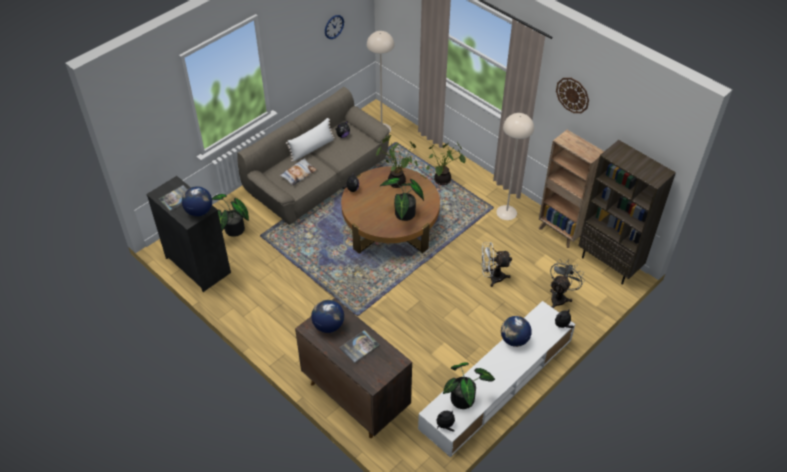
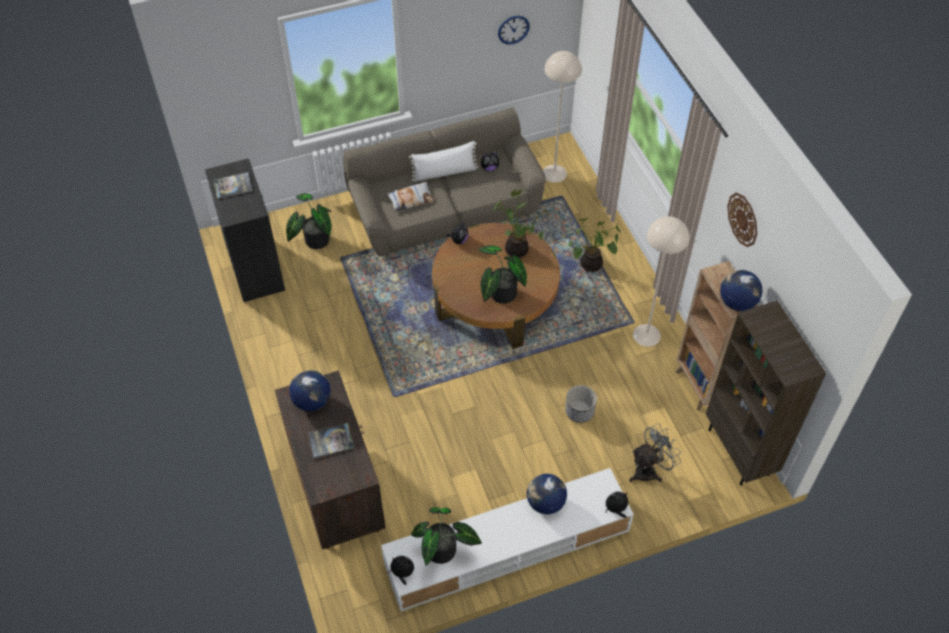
camera: 25 degrees right, 5 degrees up
globe [182,186,212,216] -> globe moved to [720,270,763,311]
white fan [481,242,512,287] -> planter [565,385,597,423]

